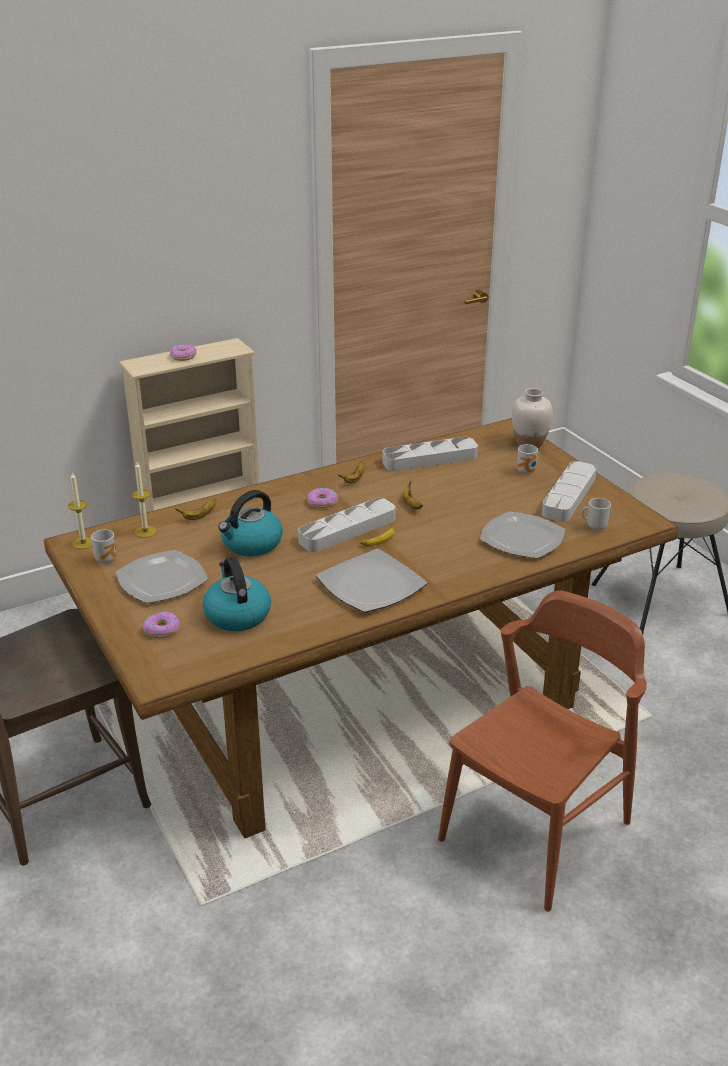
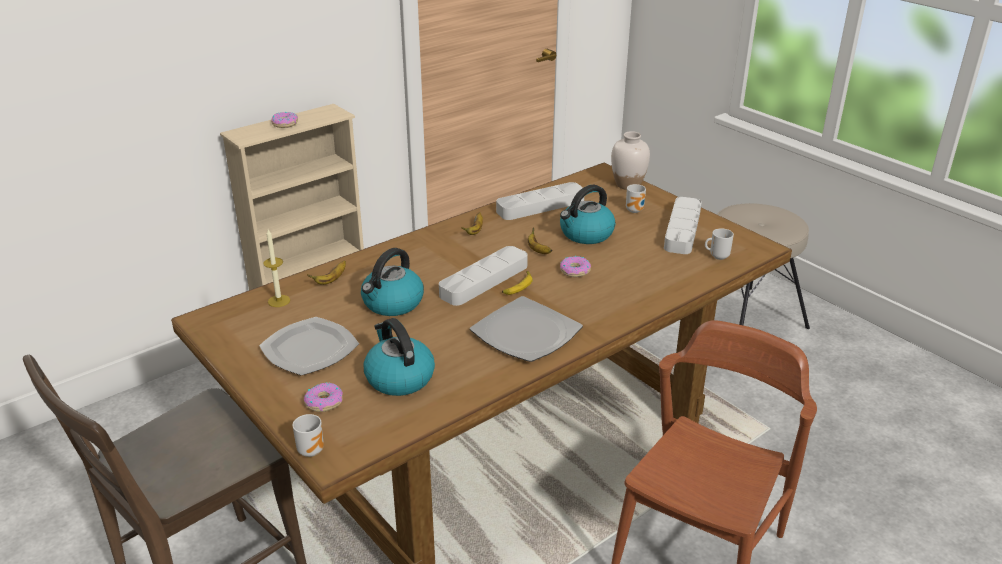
camera: 10 degrees left, 0 degrees up
candle [68,472,93,549] -> none
mug [91,530,117,564] -> mug moved to [292,414,324,457]
donut [307,488,338,508] -> donut moved to [560,256,591,277]
plate [480,512,565,559] -> none
none -> kettle [560,185,616,244]

